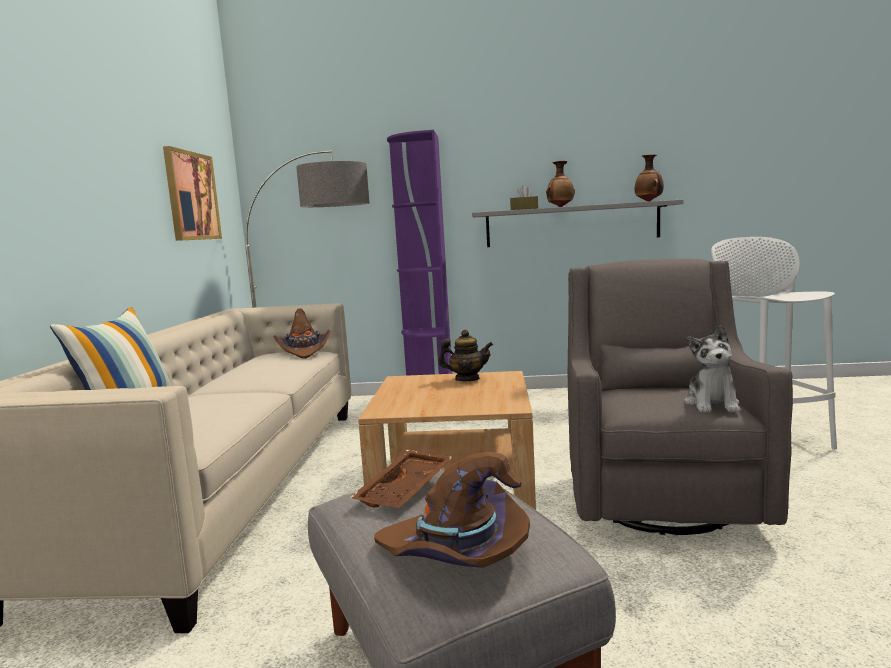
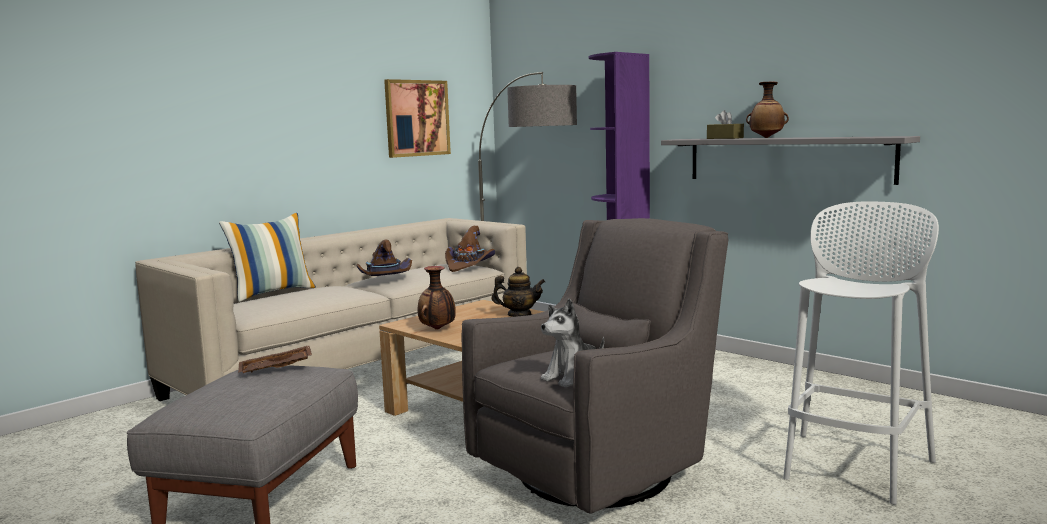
camera: 40 degrees right, 0 degrees up
brown hat [374,452,530,568] -> brown hat moved to [356,239,412,276]
teapot [438,330,493,381] -> teapot turned 45 degrees counterclockwise [492,267,545,317]
vase [635,155,664,202] -> vase moved to [418,266,456,330]

